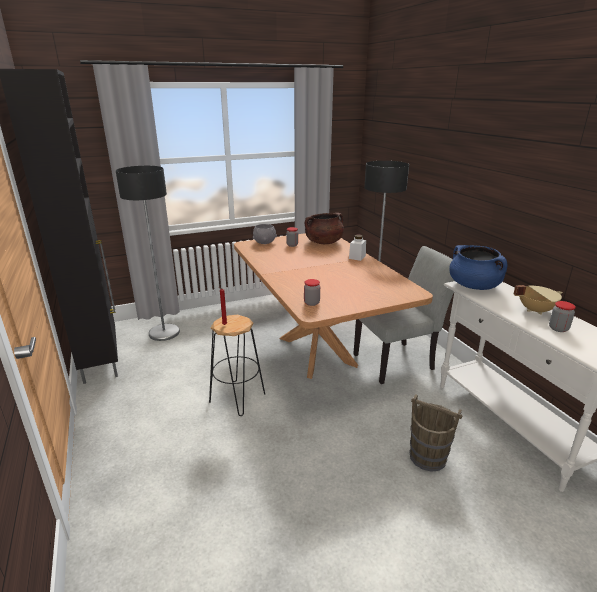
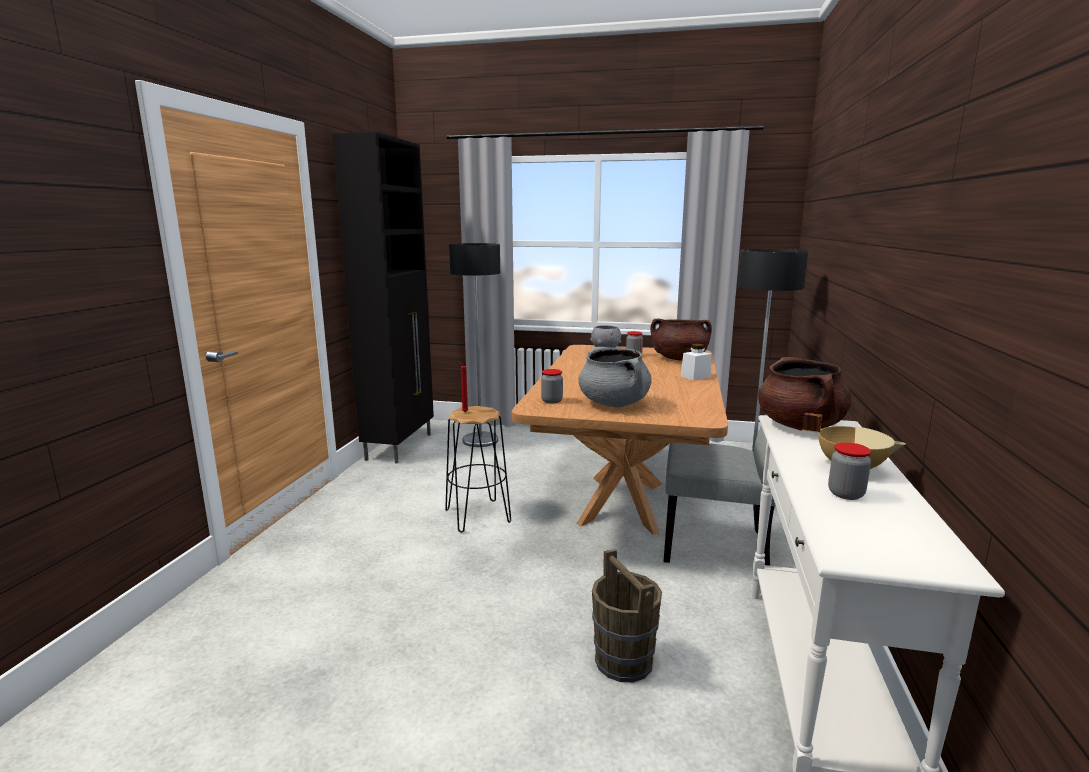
camera: 35 degrees right, 10 degrees down
blue cooking pot [449,245,507,290] -> brown cooking pot [758,357,852,430]
none -> grey cooking pot [578,347,652,407]

